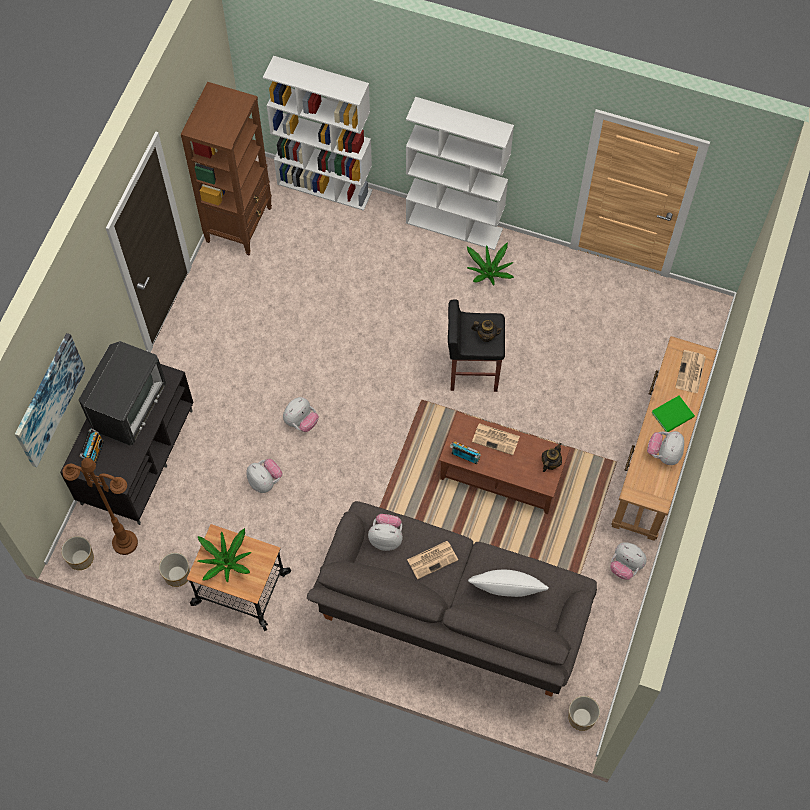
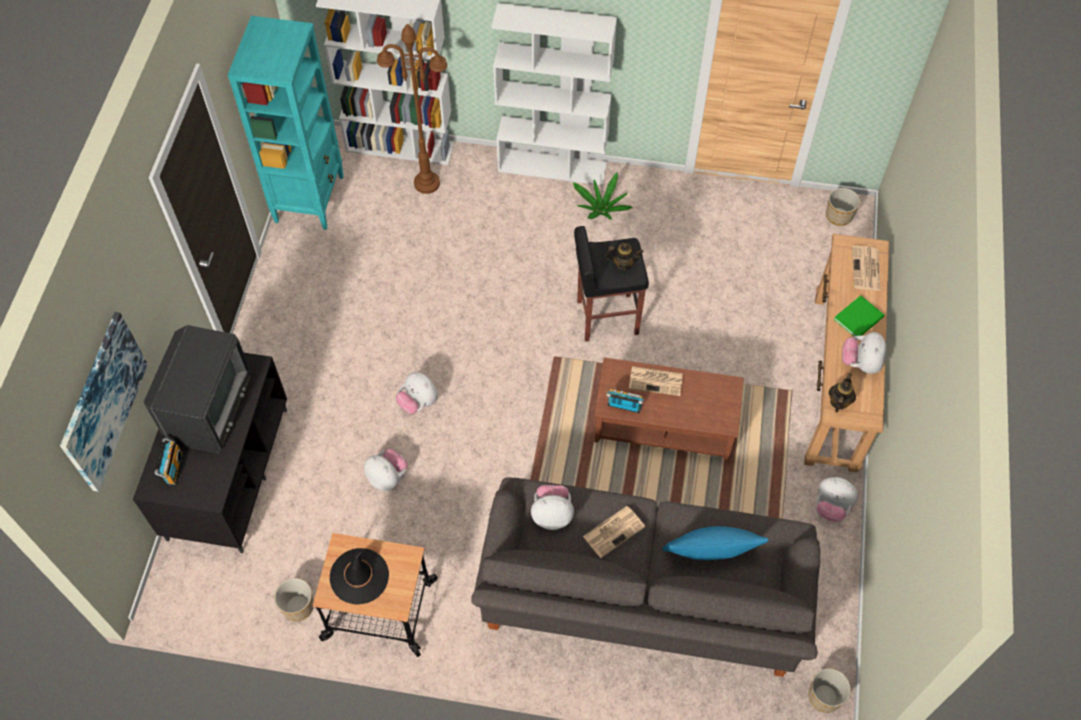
camera: 10 degrees left, 5 degrees down
planter [61,536,94,570] -> planter moved to [826,188,860,226]
brown floor lamp [63,458,138,555] -> brown floor lamp moved to [377,24,447,194]
brown bookcase [181,82,272,255] -> turquoise bookcase [228,16,344,230]
potted plant [198,528,252,582] -> black hat [330,548,389,605]
plush toy [283,397,319,432] -> plush toy turned 105 degrees clockwise [396,372,438,414]
white pillow [468,570,549,597] -> blue pillow [662,526,768,560]
teapot [542,443,562,472] -> teapot moved to [829,373,856,412]

